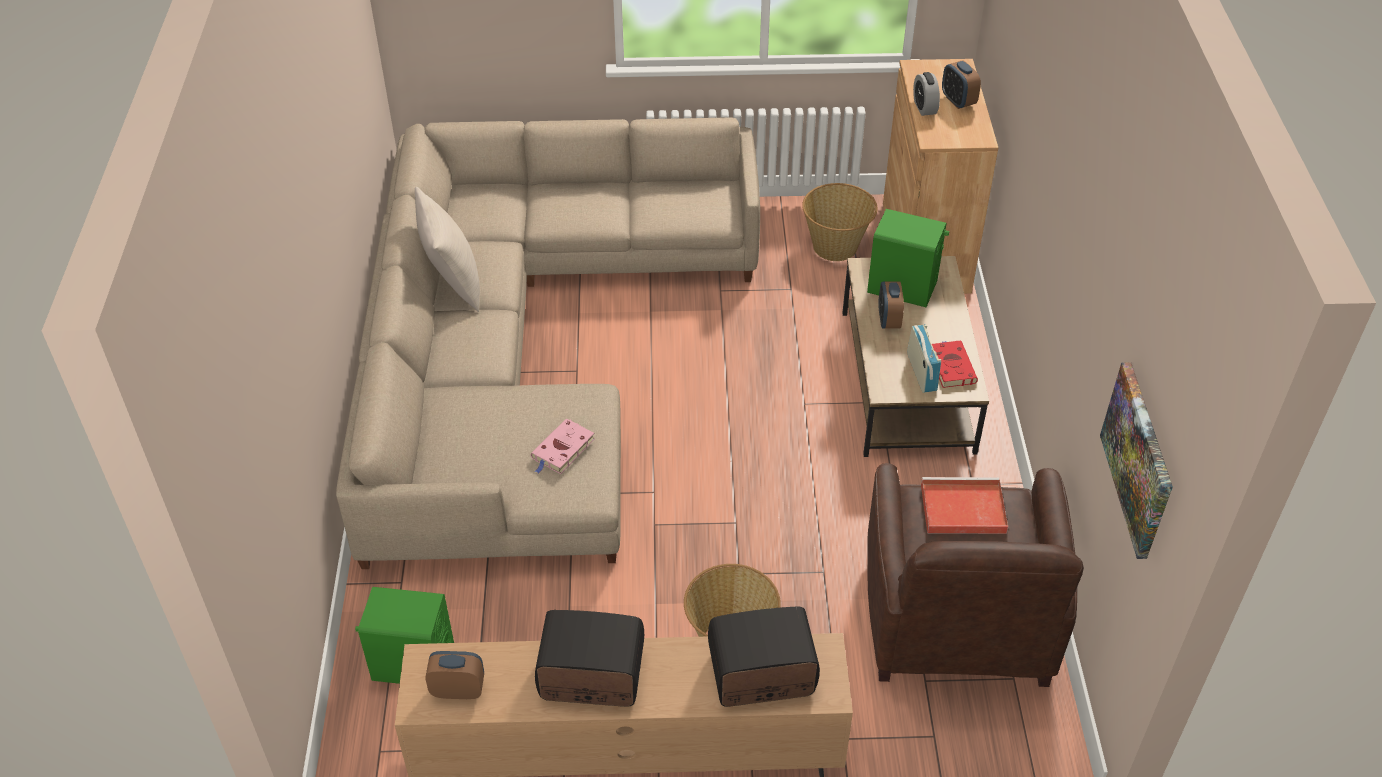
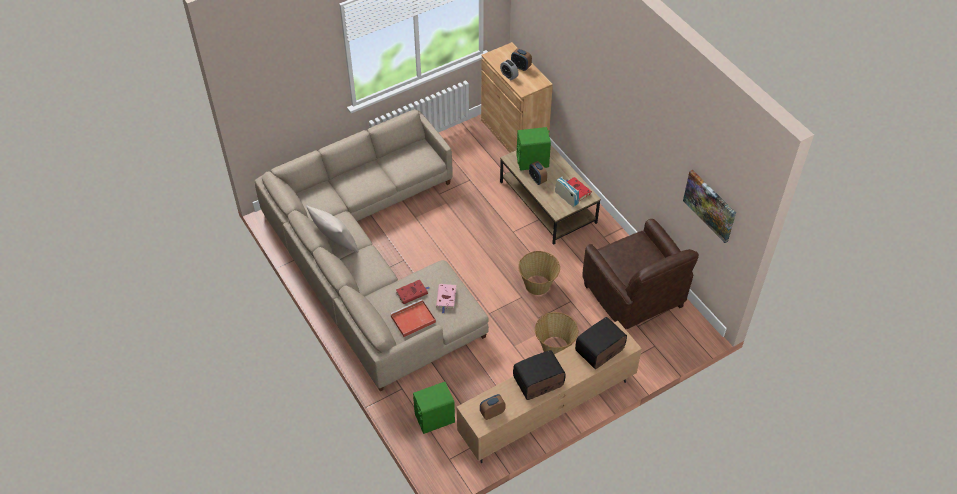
camera: 30 degrees left, 5 degrees up
basket [802,183,878,261] -> basket moved to [518,251,560,295]
red tray [921,477,1008,534] -> red tray moved to [390,299,436,337]
none -> red book [396,280,429,304]

